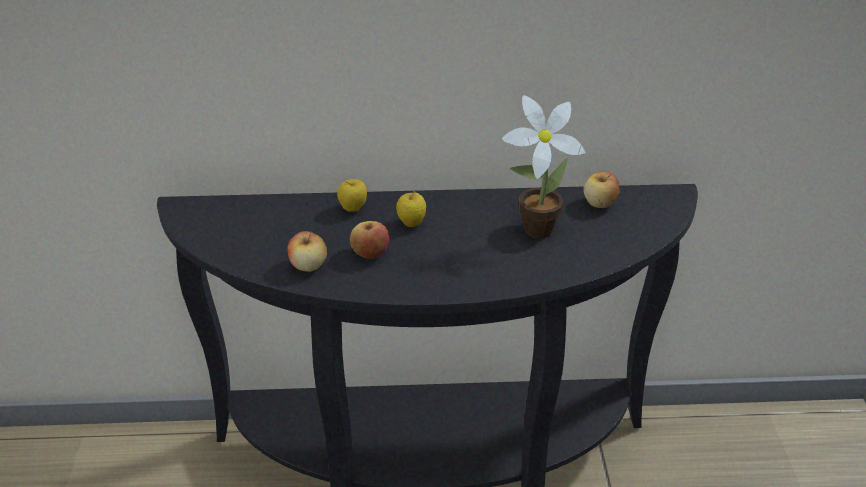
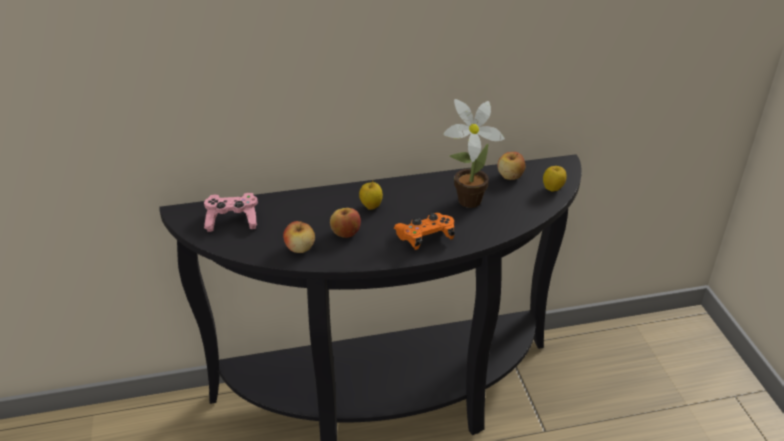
camera: 10 degrees left, 0 degrees up
apple [337,179,367,212] -> apple moved to [543,166,567,192]
none -> pink game controller [204,193,258,232]
none -> orange game controller [394,213,455,250]

